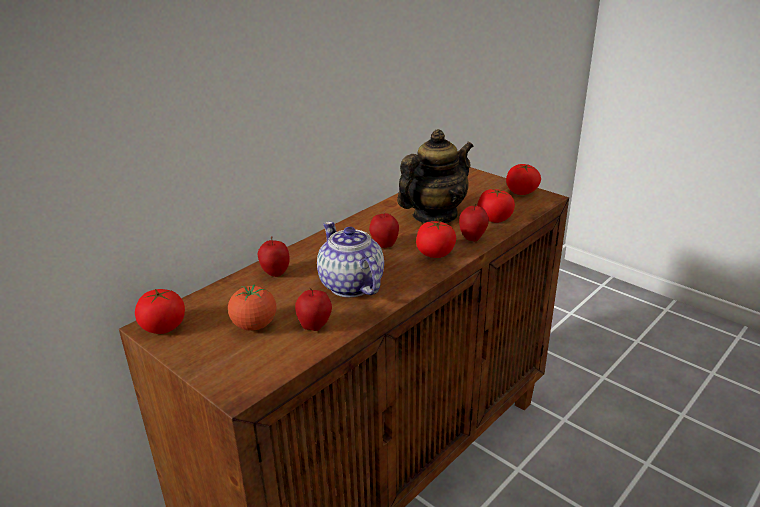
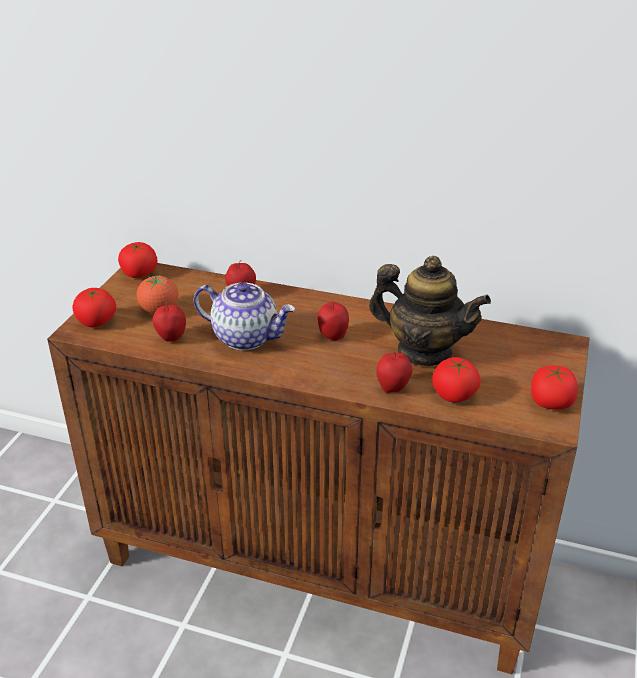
camera: 65 degrees right, 5 degrees up
teapot [317,222,384,297] -> teapot turned 75 degrees clockwise [194,282,295,351]
tomato [416,221,456,258] -> tomato moved to [72,288,116,327]

